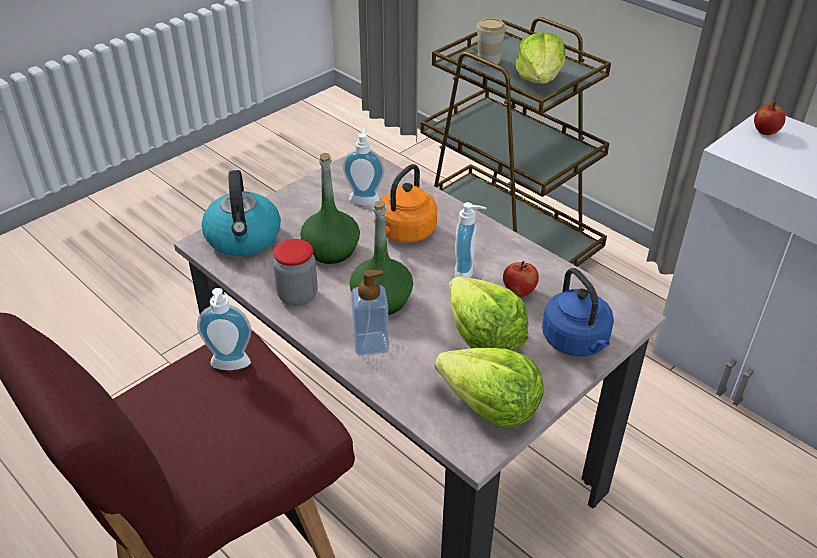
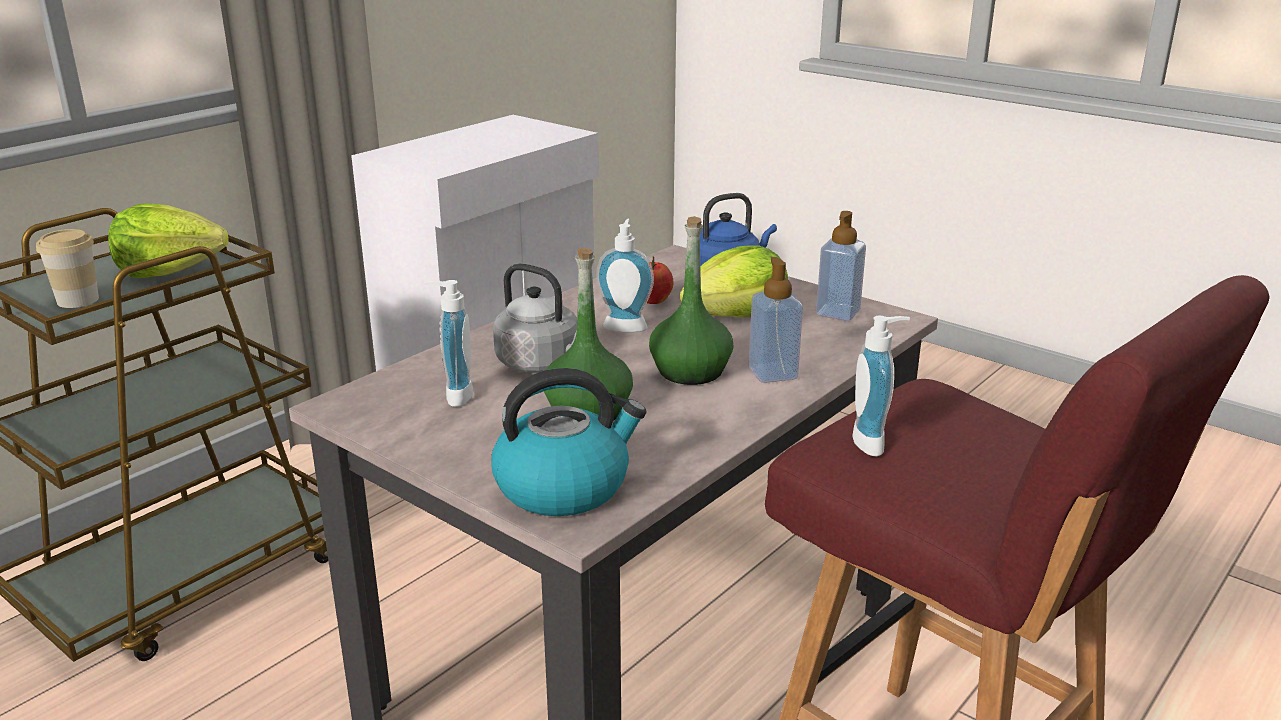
camera: 95 degrees left, 15 degrees down
jar [273,239,318,306] -> none
orange kettle [374,164,437,243] -> grey kettle [493,264,577,373]
lettuce [435,348,544,428] -> soap dispenser [816,211,866,321]
apple [754,102,786,135] -> none

